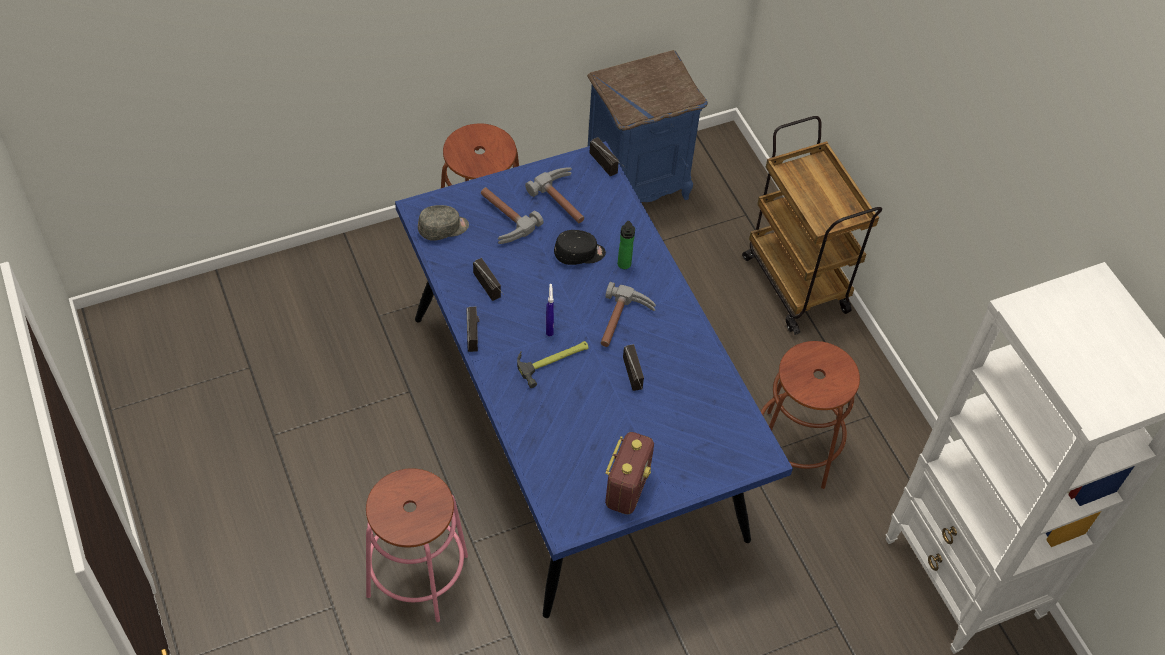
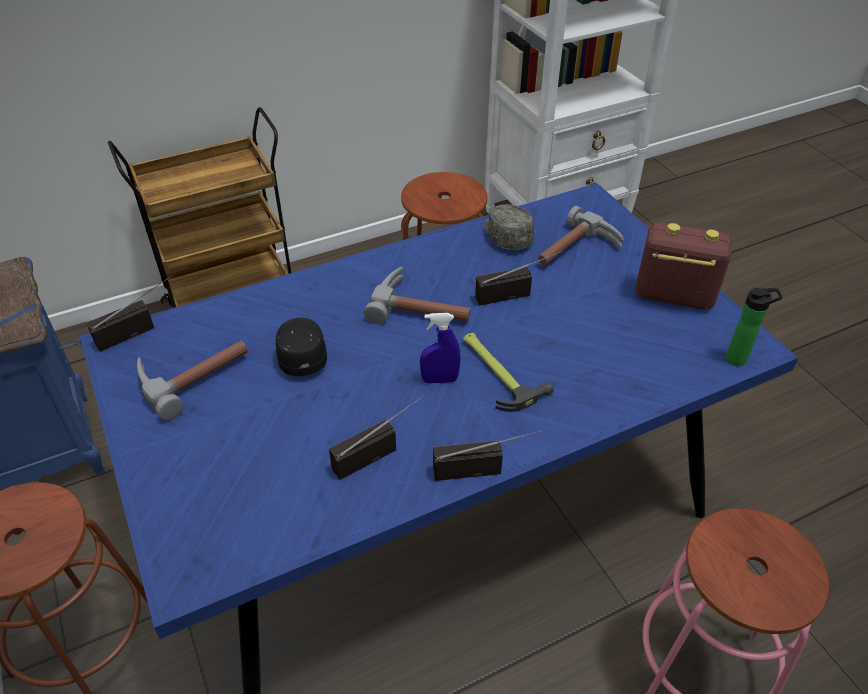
camera: 90 degrees left, 10 degrees down
grey cap [418,205,469,241] -> grey cap moved to [484,204,534,250]
hammer [481,187,544,244] -> hammer moved to [538,206,624,266]
bottle [618,221,635,269] -> bottle moved to [726,288,783,366]

